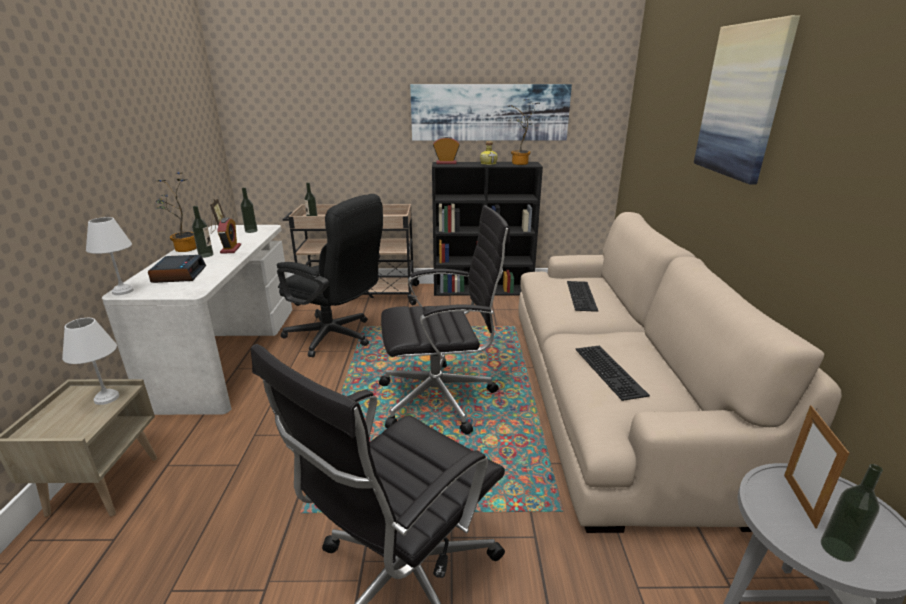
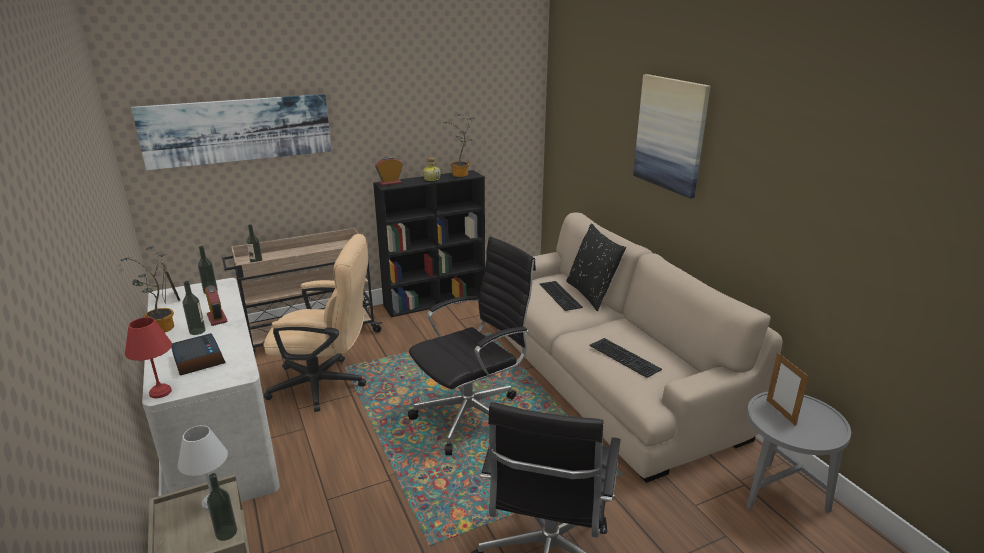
camera: 25 degrees left, 0 degrees up
white table lamp [86,217,134,295] -> red table lamp [125,317,172,398]
black office chair [277,194,383,357] -> beige office chair [263,234,368,412]
picture [410,84,572,141] -> picture moved to [131,94,332,170]
bottle [821,464,883,562] -> bottle moved to [207,473,237,541]
none -> black pillow [566,223,626,311]

